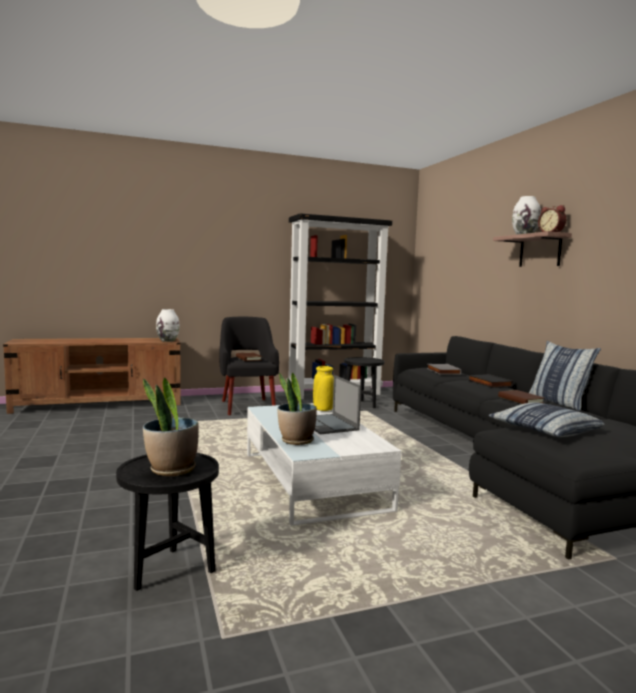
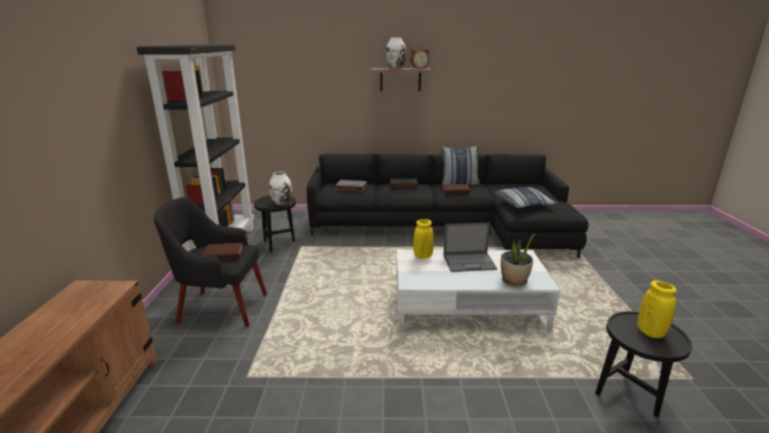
camera: 70 degrees left, 15 degrees up
potted plant [143,378,199,476] -> yellow vase [637,280,677,338]
white vase [156,309,180,342] -> white vase moved to [269,172,292,205]

